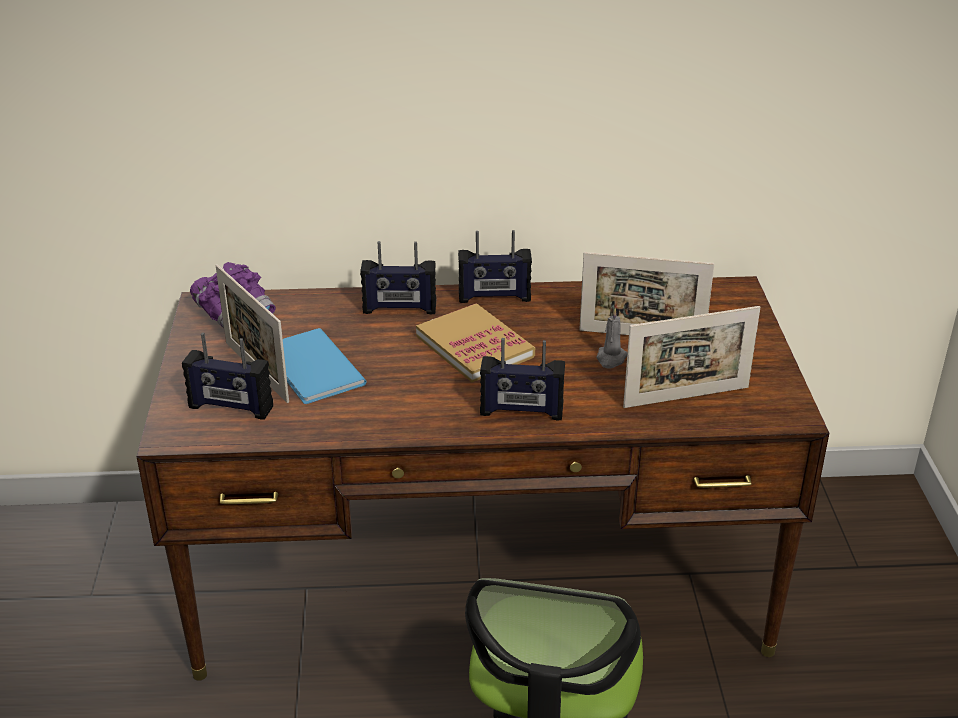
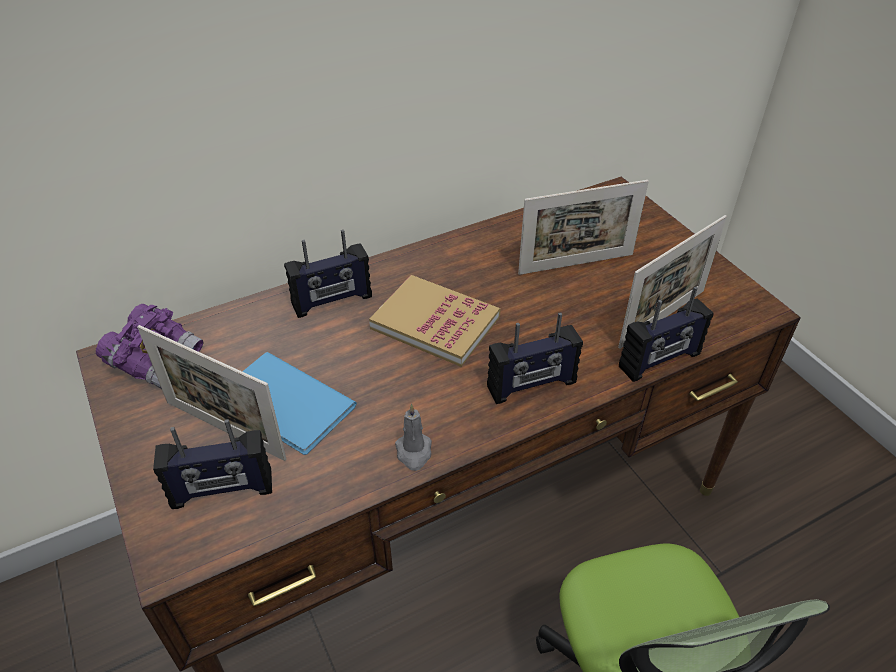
camera: 25 degrees left, 10 degrees up
radio [458,230,532,303] -> radio moved to [619,287,714,382]
grey candle [596,308,627,369] -> grey candle moved to [395,403,432,471]

